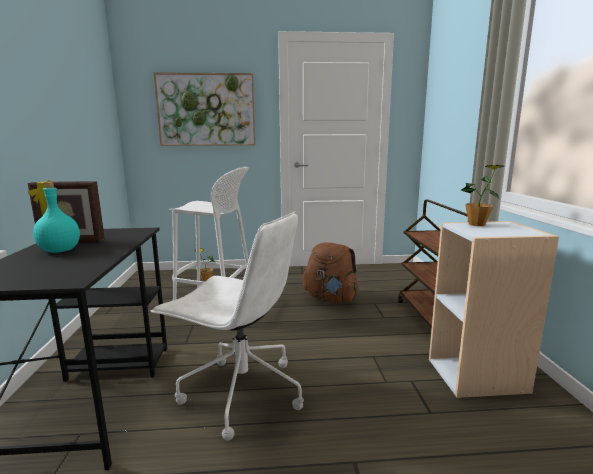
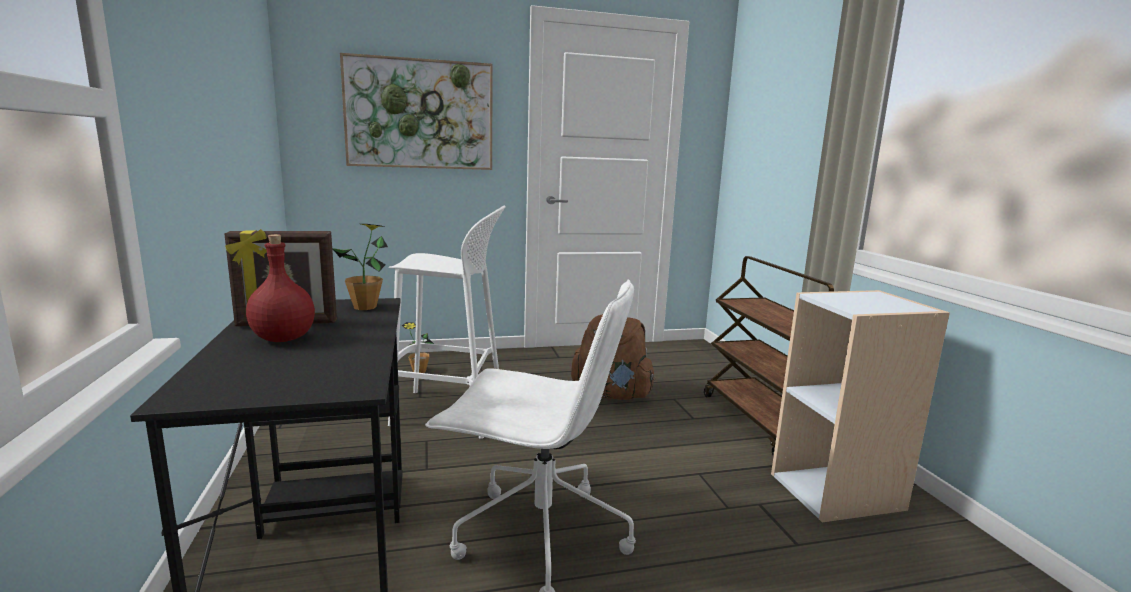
camera: 10 degrees left, 0 degrees up
turquoise bottle [33,182,80,253] -> red bottle [246,234,315,342]
potted plant [461,165,504,226] -> potted plant moved to [332,224,388,310]

